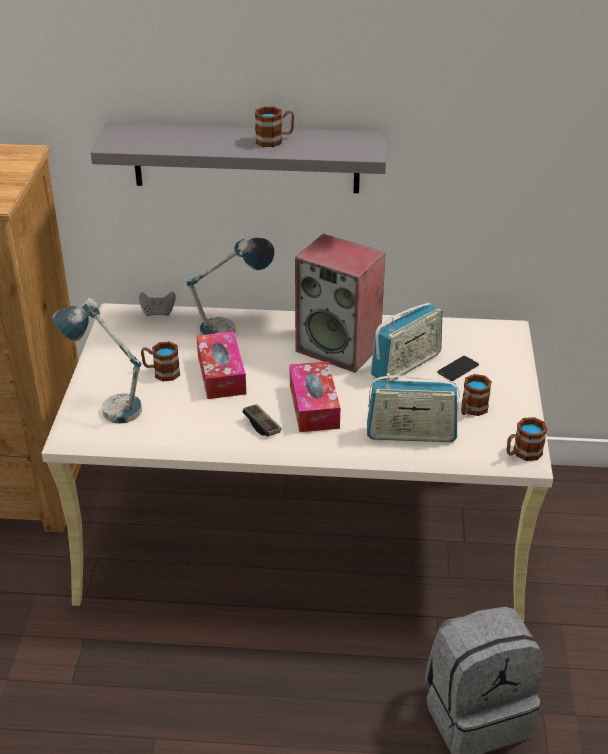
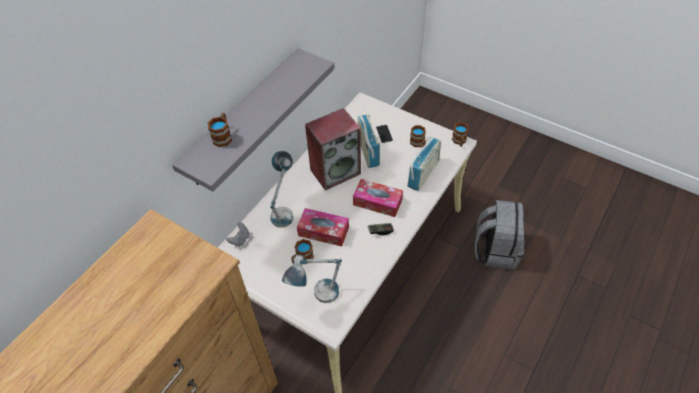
camera: 60 degrees left, 15 degrees up
mug [255,106,294,147] -> mug moved to [208,113,232,147]

